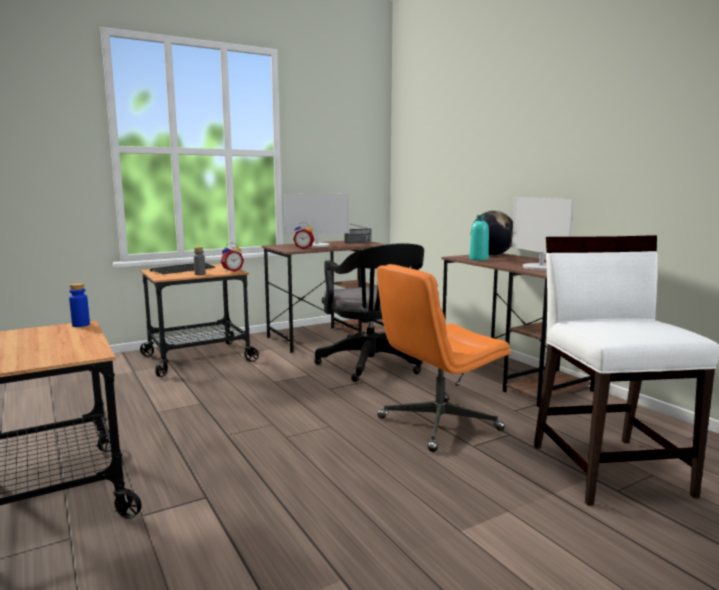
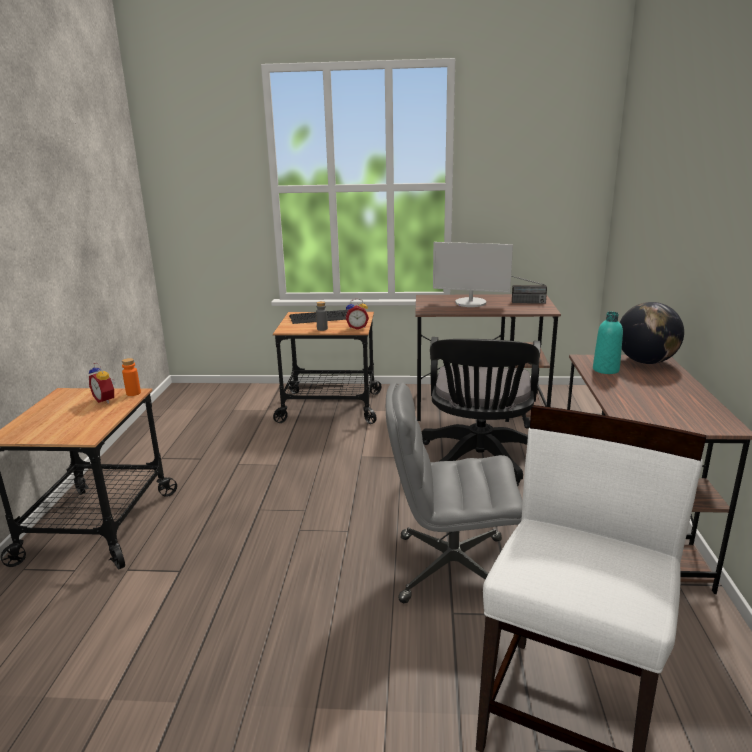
camera: 35 degrees right, 10 degrees up
blue bottle [69,283,90,327] -> orange bottle [122,358,141,396]
alarm clock [293,222,314,249] -> alarm clock moved to [89,363,115,404]
orange office chair [377,264,510,452] -> grey office chair [386,383,523,603]
monitor [512,197,574,270] -> none

